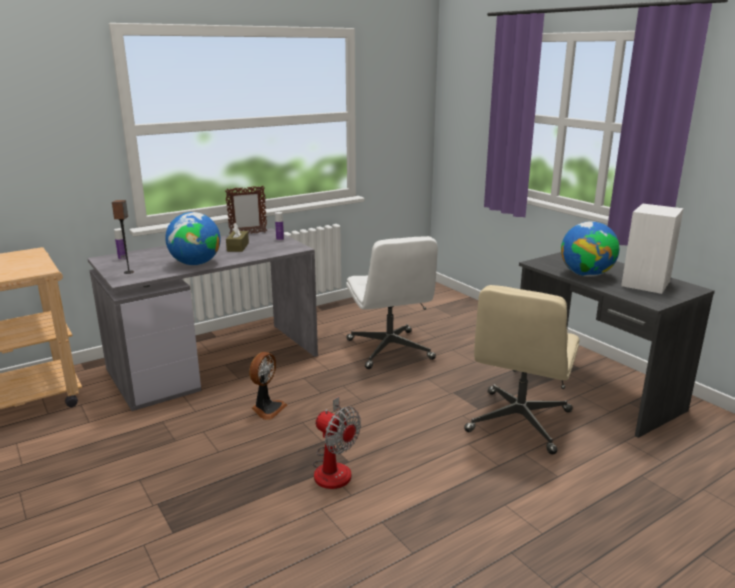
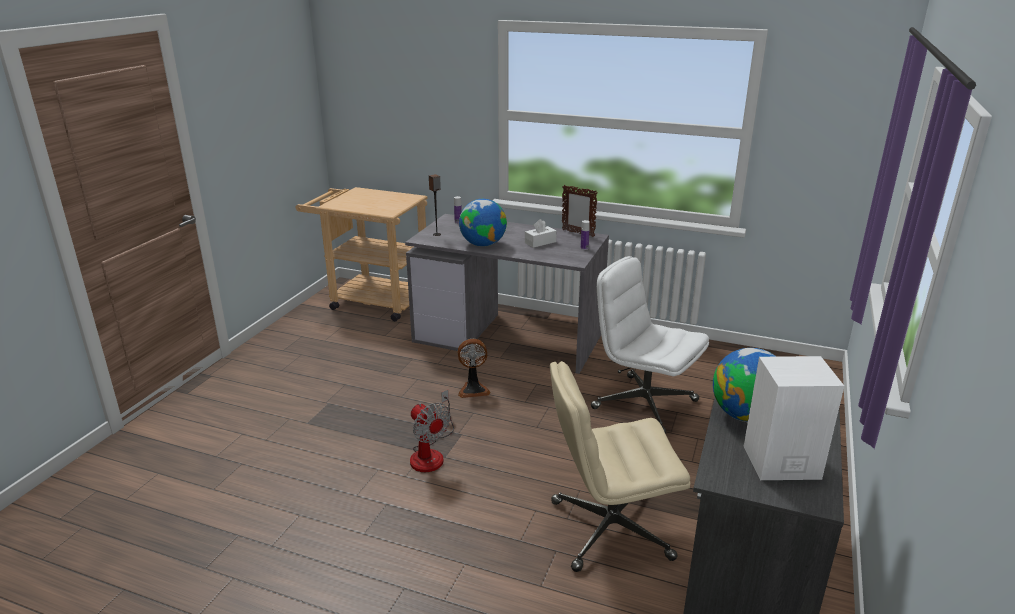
camera: 55 degrees right, 5 degrees up
brown tissue box [226,223,249,252] -> white tissue box [525,219,557,248]
fan [313,397,361,489] -> fan turned 45 degrees counterclockwise [410,390,454,472]
white office chair [346,236,438,369] -> white office chair turned 90 degrees clockwise [591,256,709,434]

